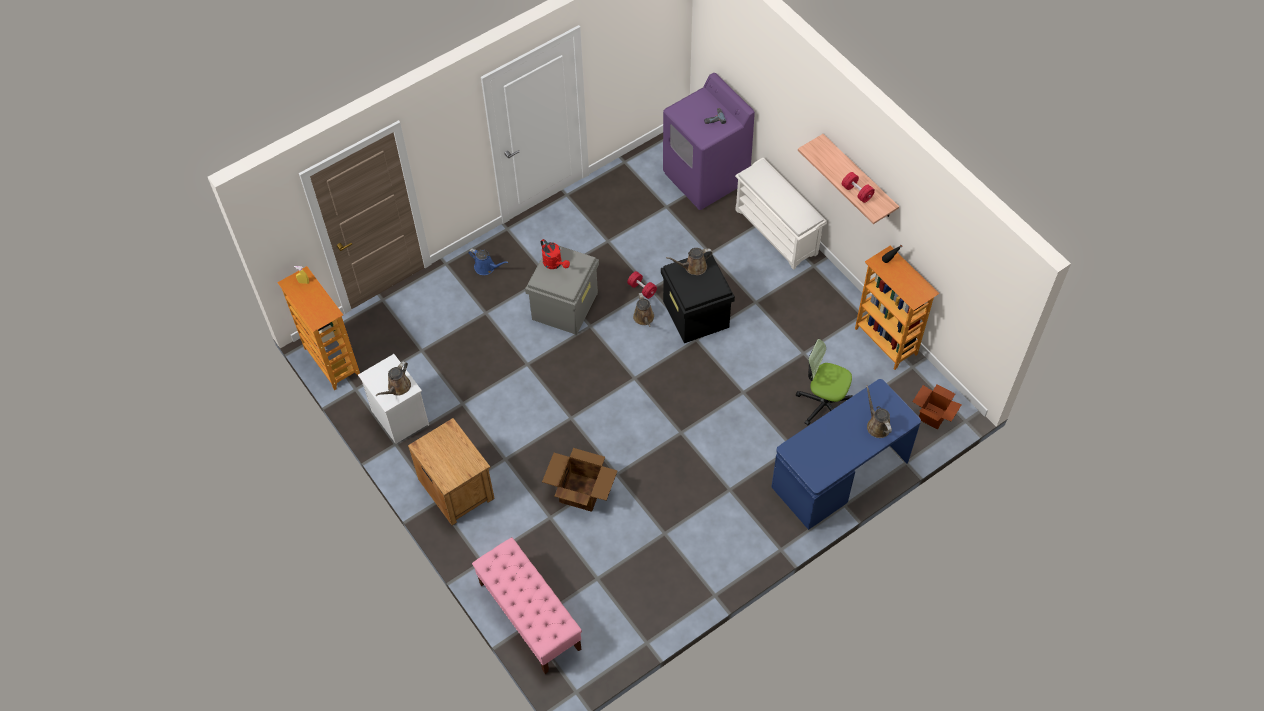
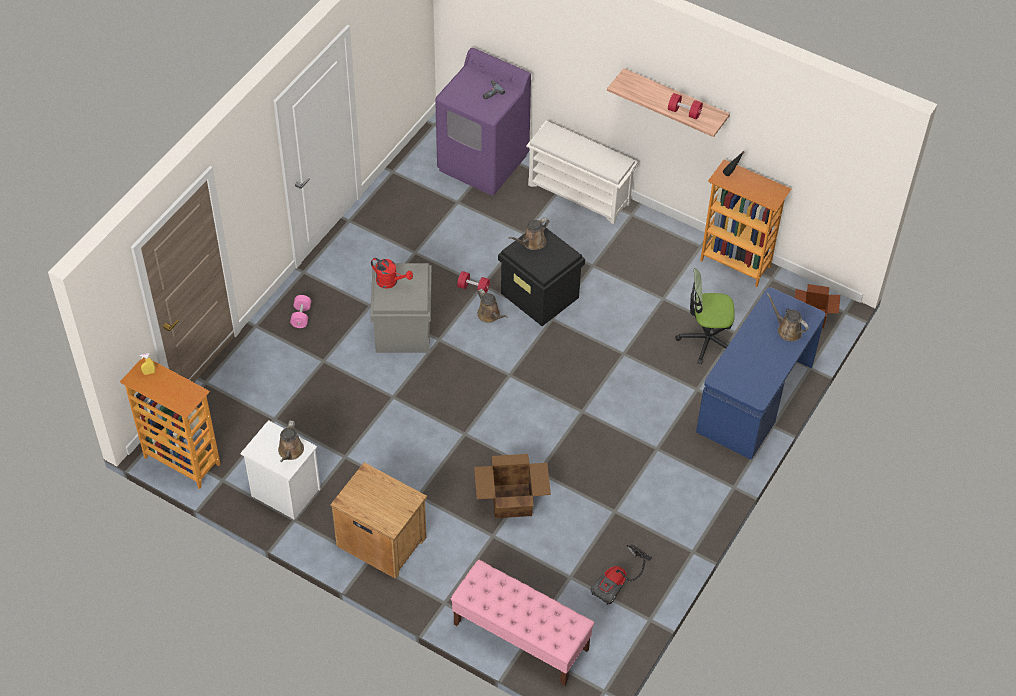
camera: 25 degrees left, 5 degrees down
blue watering can [468,249,508,275] -> pink dumbbell [290,295,311,328]
none -> vacuum cleaner [590,544,652,605]

